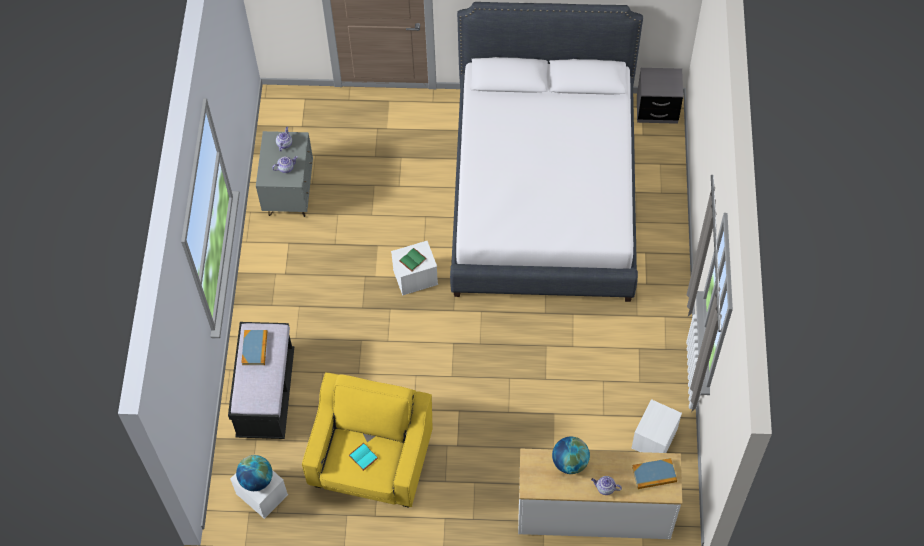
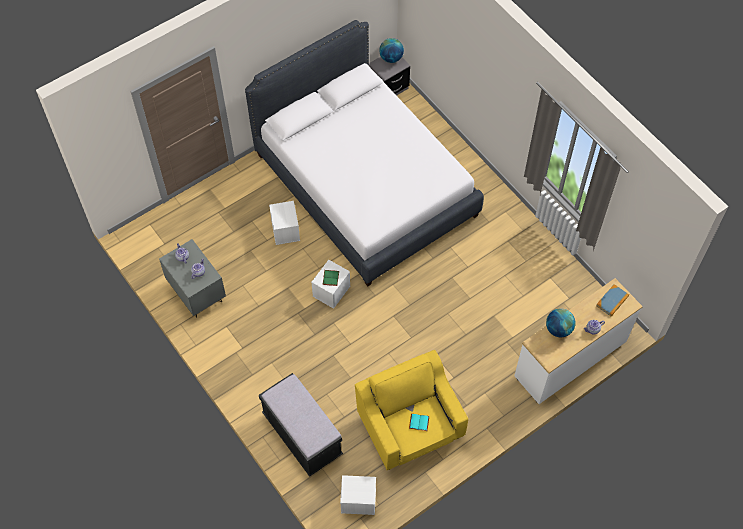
camera: 40 degrees left, 0 degrees up
globe [236,455,273,491] -> globe moved to [379,38,404,63]
book [241,330,267,365] -> none
white storage box [631,399,682,453] -> white storage box moved to [269,201,300,245]

